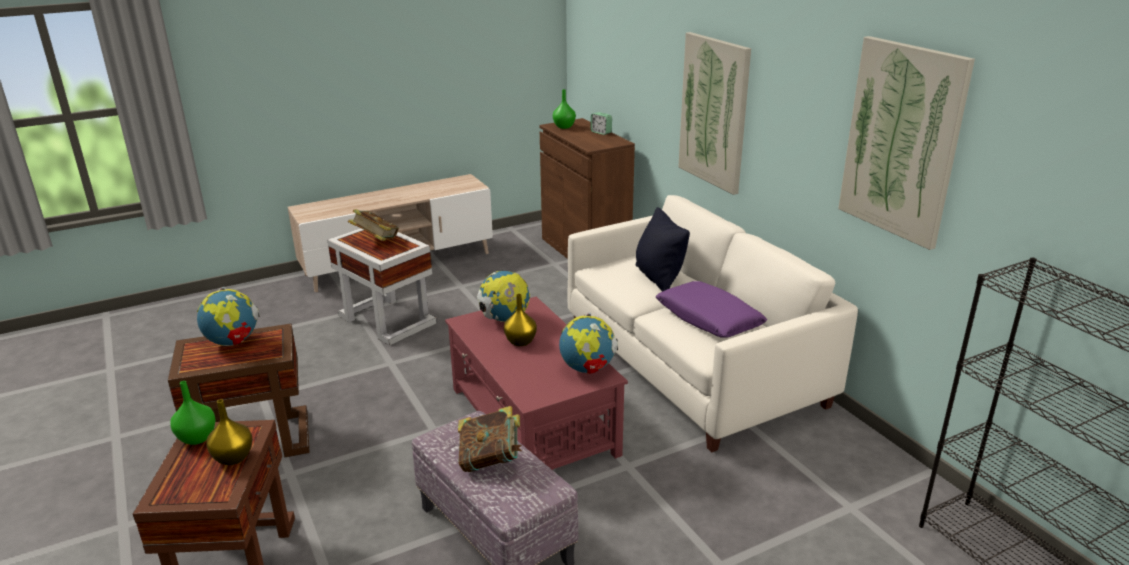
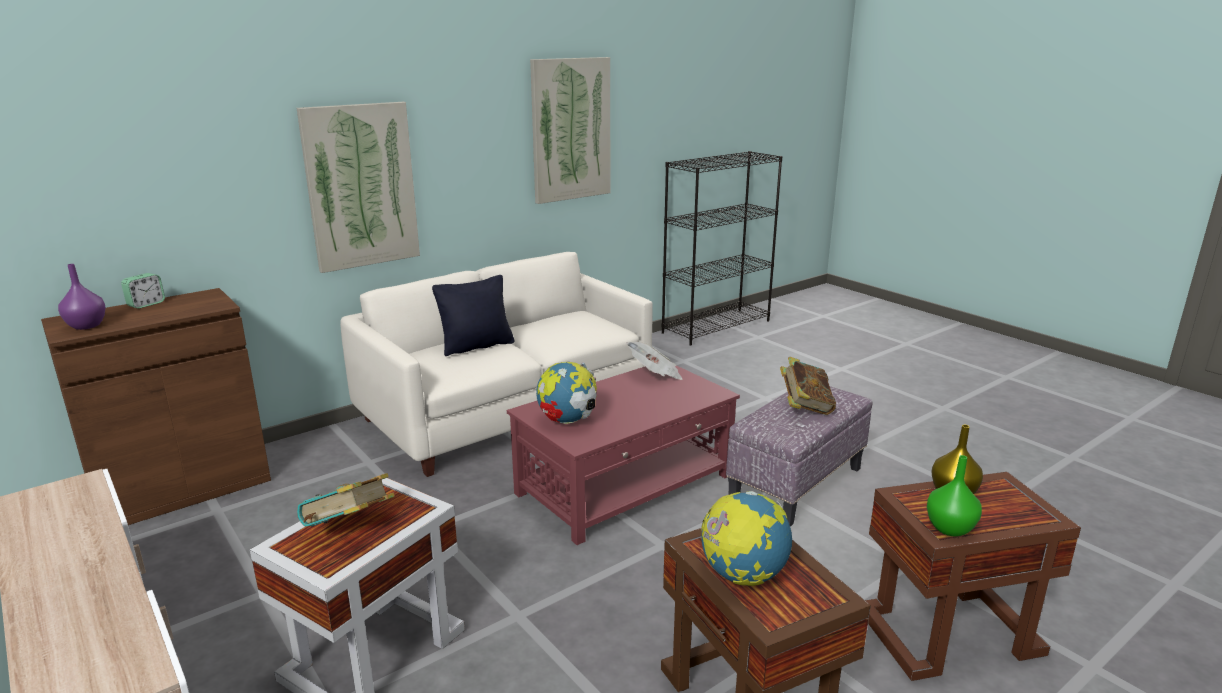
camera: 100 degrees left, 5 degrees down
yellow vase [504,294,537,346] -> none
green vase [553,89,576,129] -> purple vase [58,264,106,330]
globe [559,313,618,374] -> newspaper [626,342,683,380]
purple pillow [656,281,767,338] -> none

